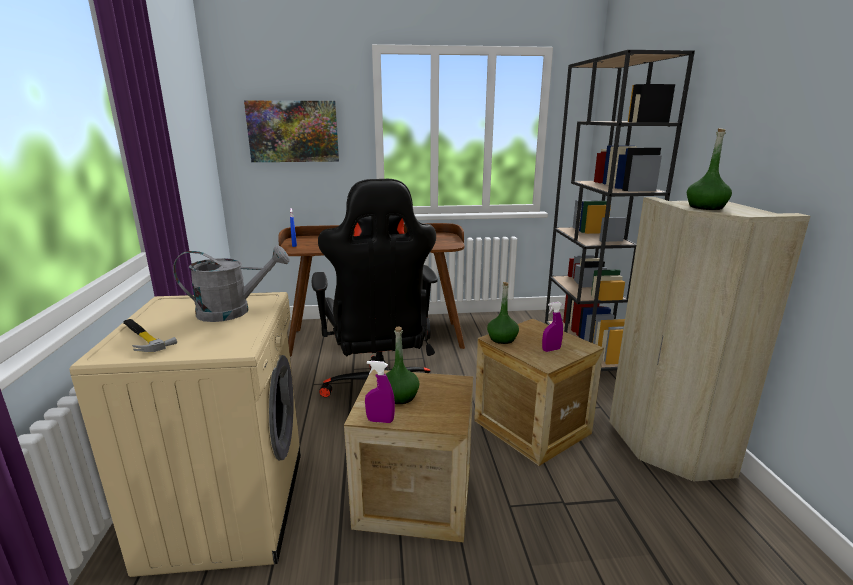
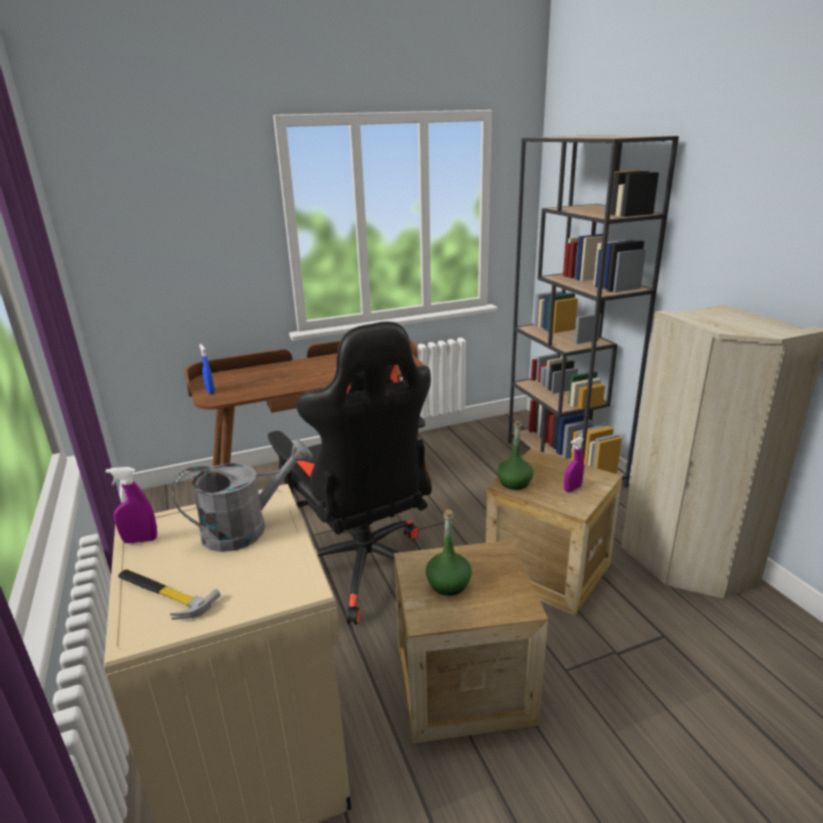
camera: 15 degrees left, 5 degrees up
picture [244,101,339,162] -> none
purple spray bottle [365,361,395,423] -> purple spray bottle moved to [106,467,157,544]
green bottle [687,128,732,210] -> none

